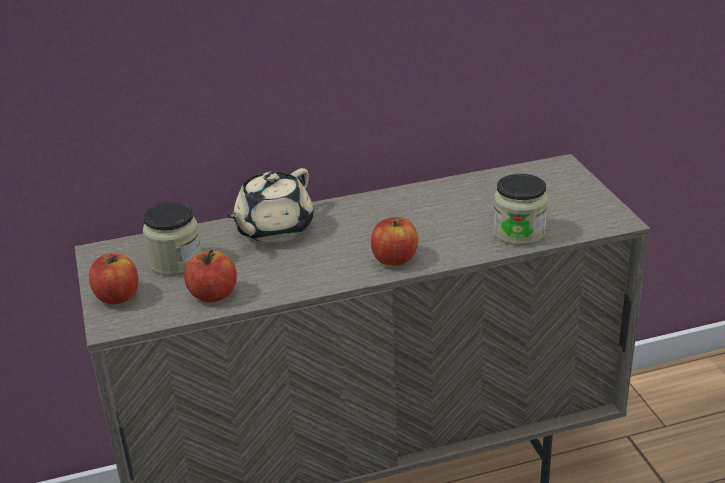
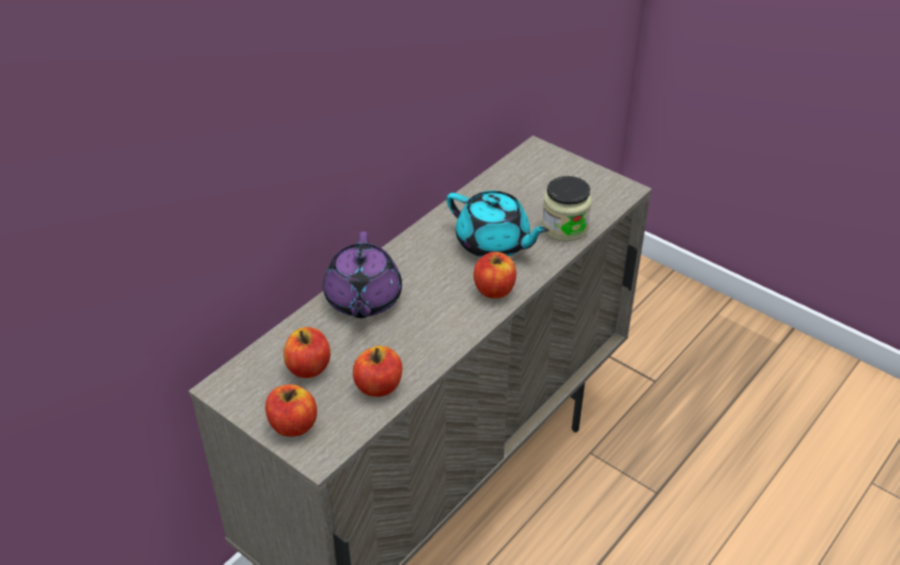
camera: 35 degrees left, 10 degrees up
jar [143,202,201,276] -> apple [283,327,330,378]
beige teapot [227,168,314,243] -> purple teapot [323,232,402,318]
none -> turquoise teapot [446,191,549,257]

